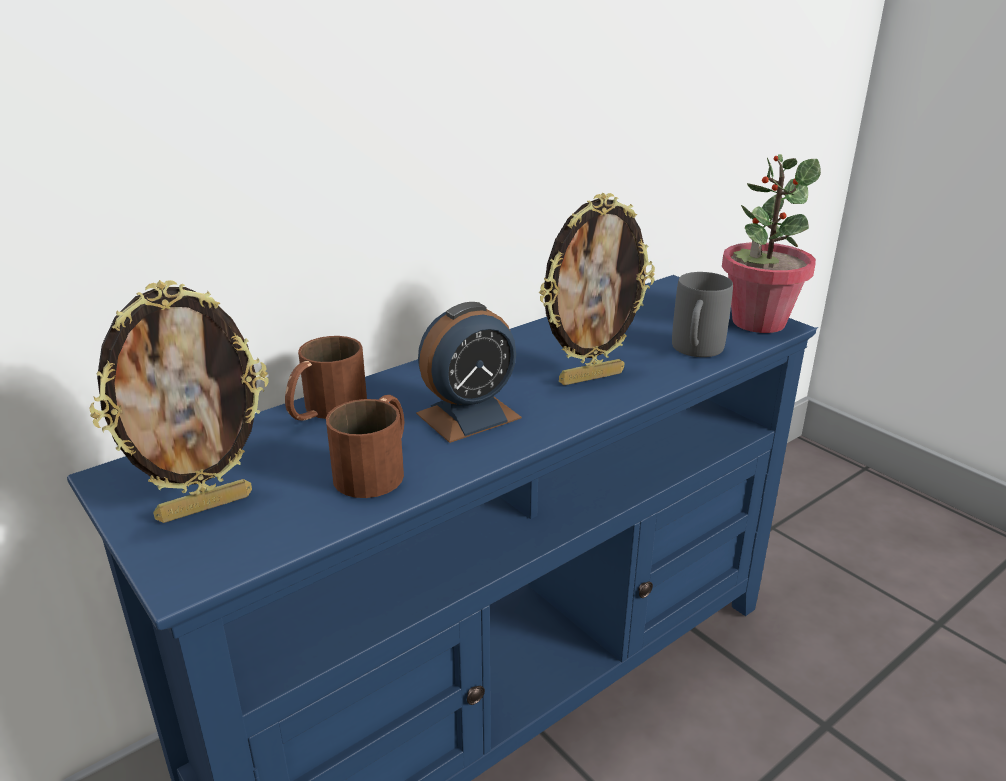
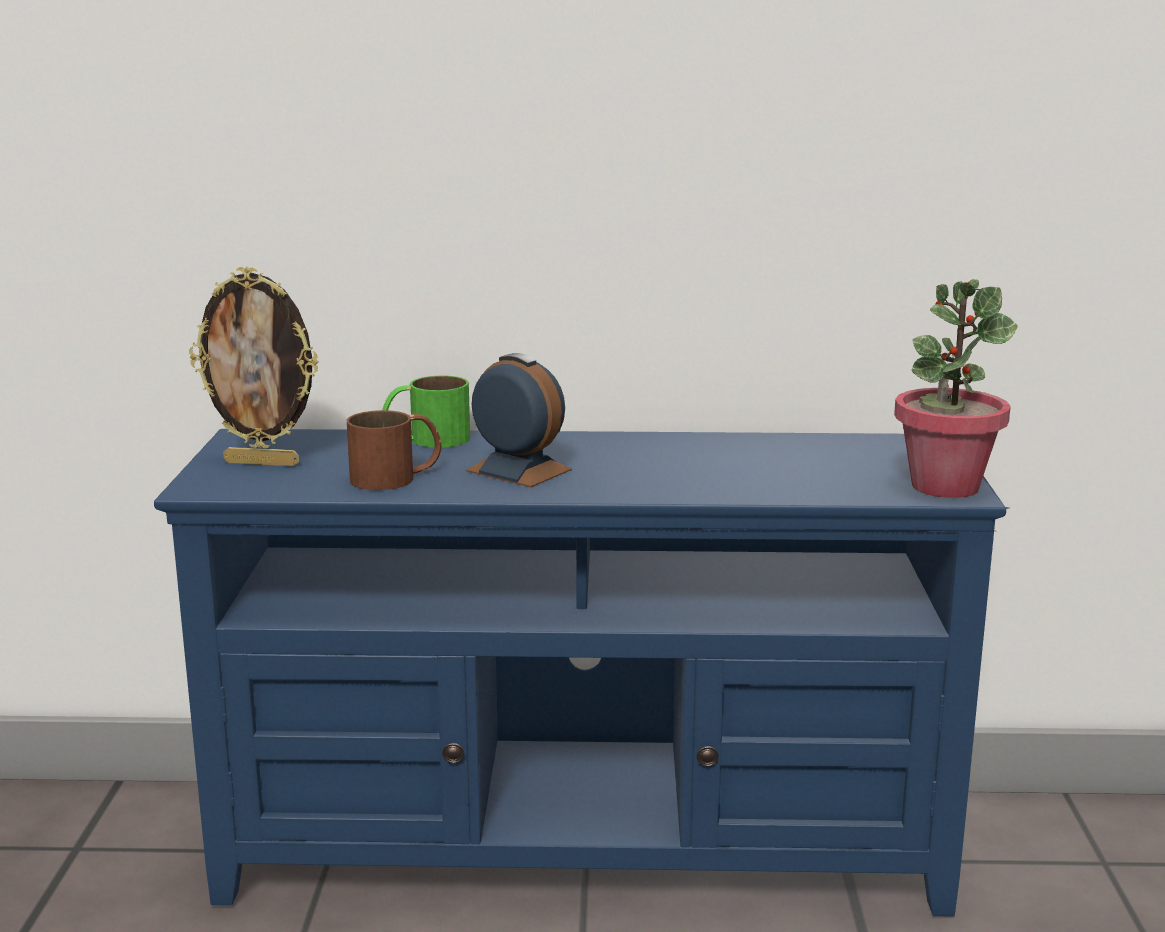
camera: 40 degrees right, 10 degrees down
brown mug [285,336,367,420] -> green mug [382,376,470,448]
alarm clock [416,302,522,443] -> alarm clock turned 150 degrees counterclockwise [466,353,572,487]
picture frame [539,193,655,385] -> none
grey mug [672,272,733,357] -> none

